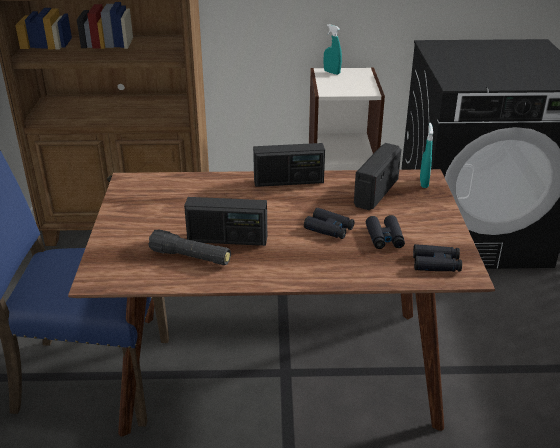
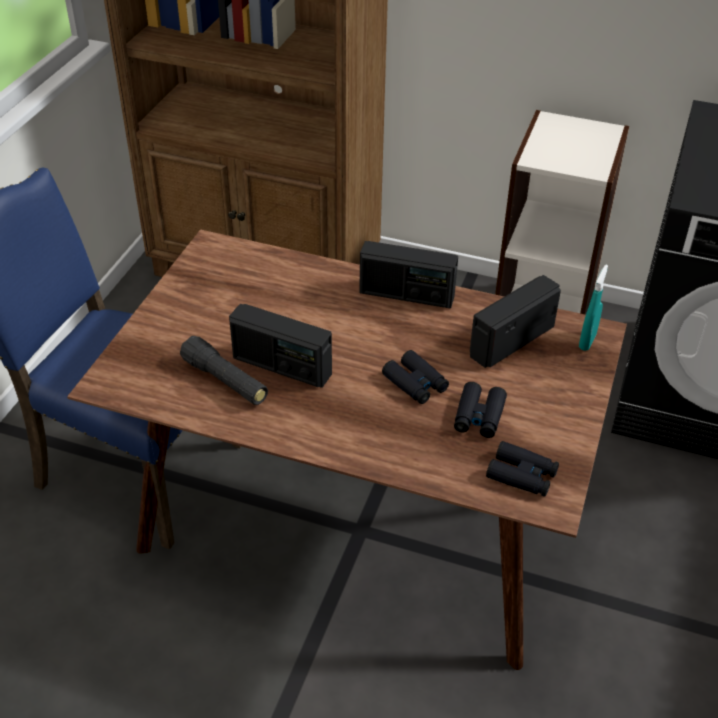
camera: 20 degrees right, 10 degrees up
turquoise spray bottle [323,24,342,75] -> none

